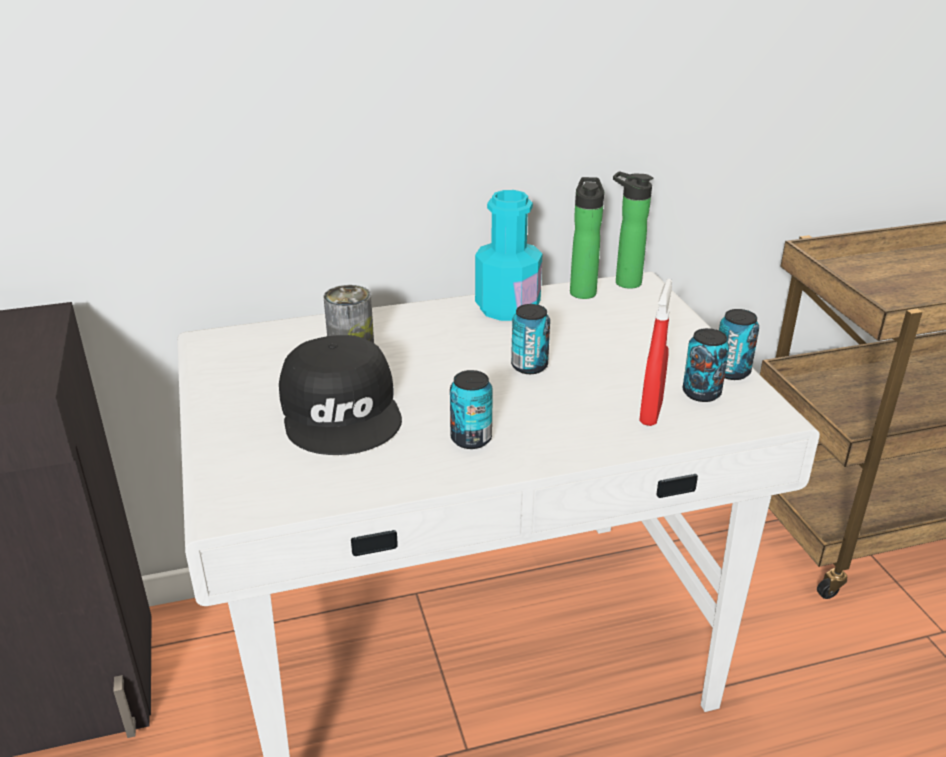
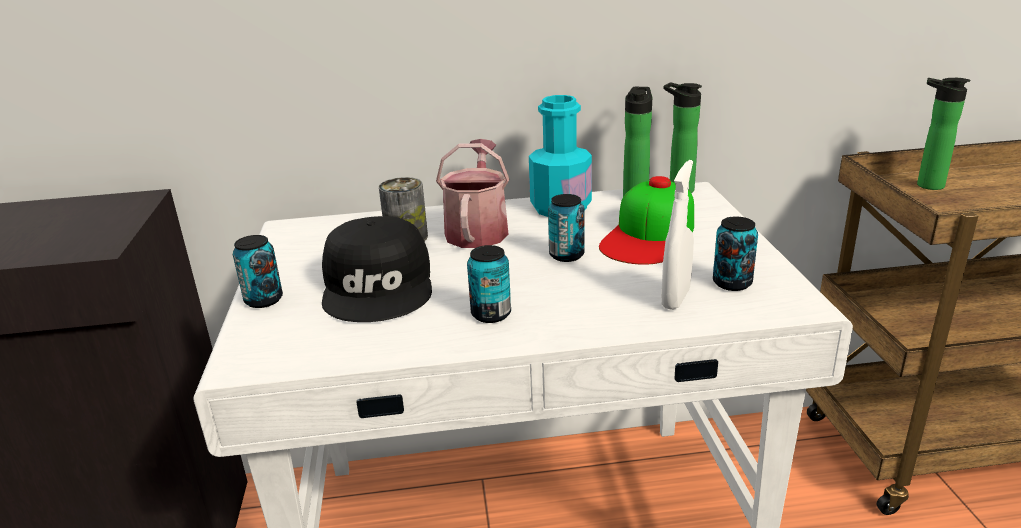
camera: 10 degrees right, 5 degrees down
red spray bottle [639,279,672,426] -> white spray bottle [661,160,694,310]
can [719,309,759,380] -> can moved to [233,235,283,308]
none -> watering can [436,139,509,248]
none -> cap [599,176,694,265]
none -> bottle [917,78,970,190]

